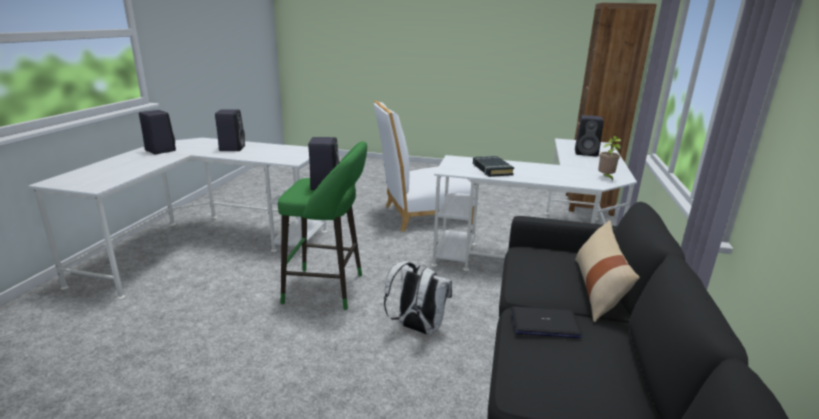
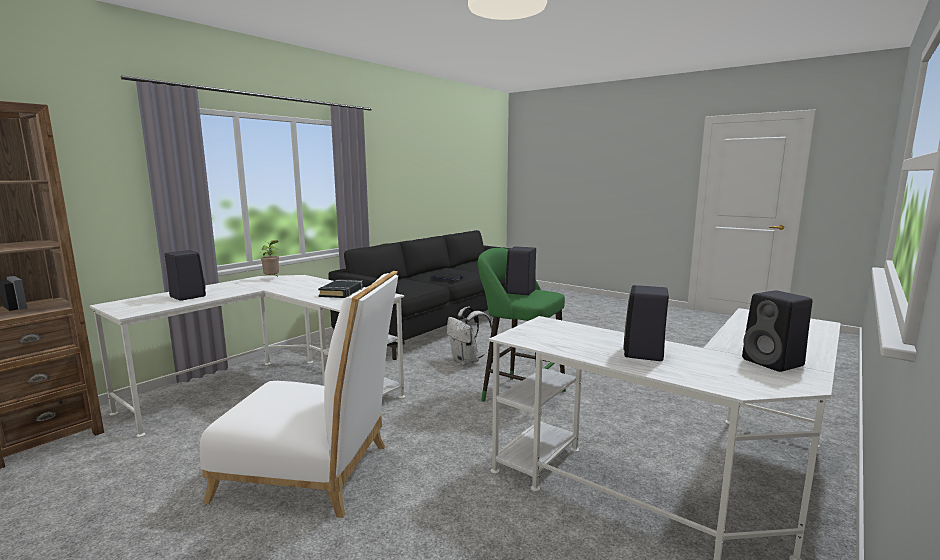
camera: 155 degrees left, 10 degrees down
beige pillow [575,220,640,322] -> none

